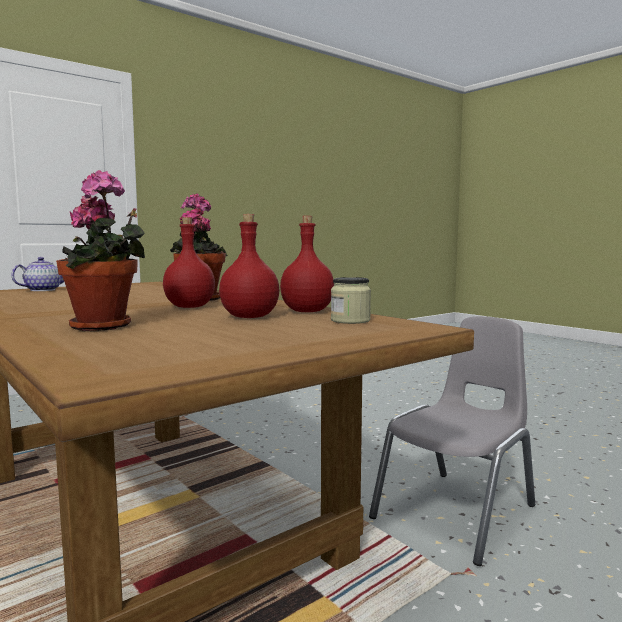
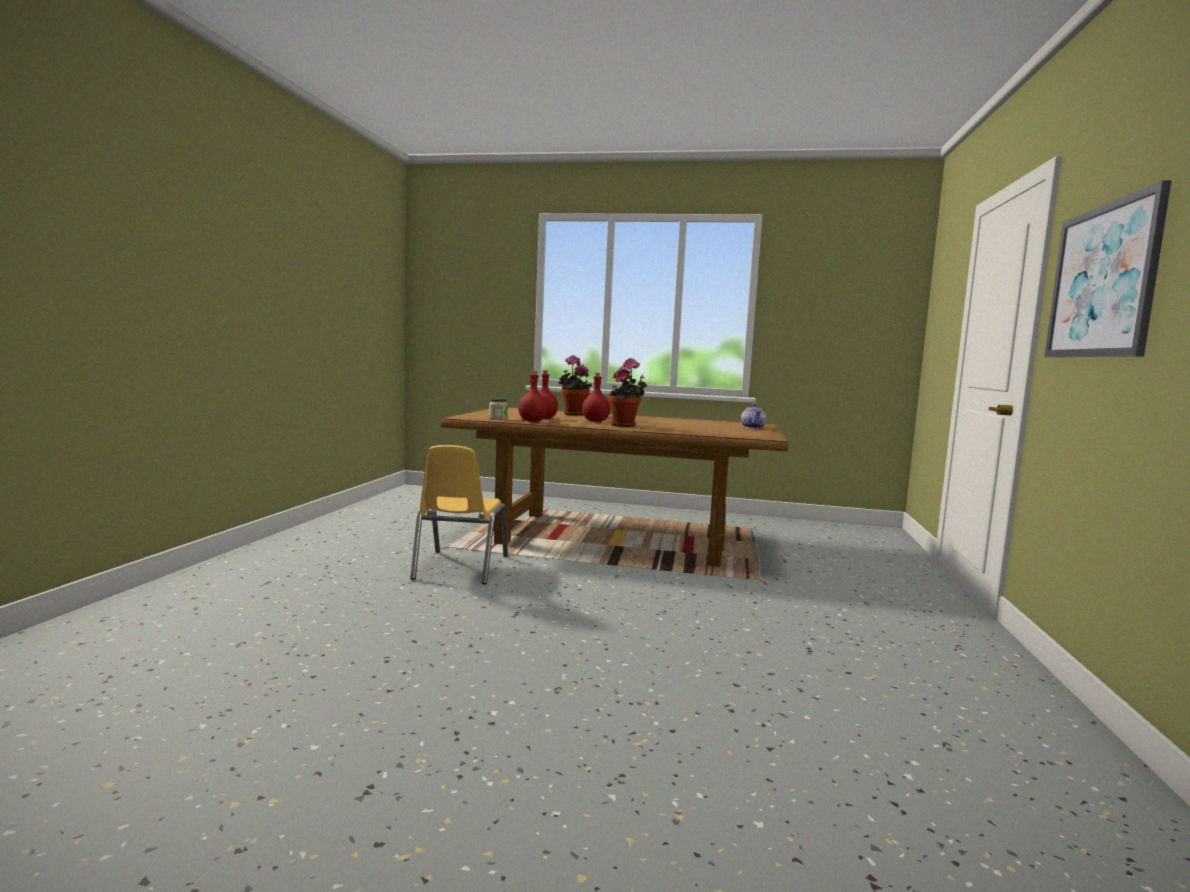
camera: 140 degrees right, 0 degrees up
grey chair [369,316,535,566] -> yellow chair [410,445,508,584]
none -> picture [1045,180,1172,357]

